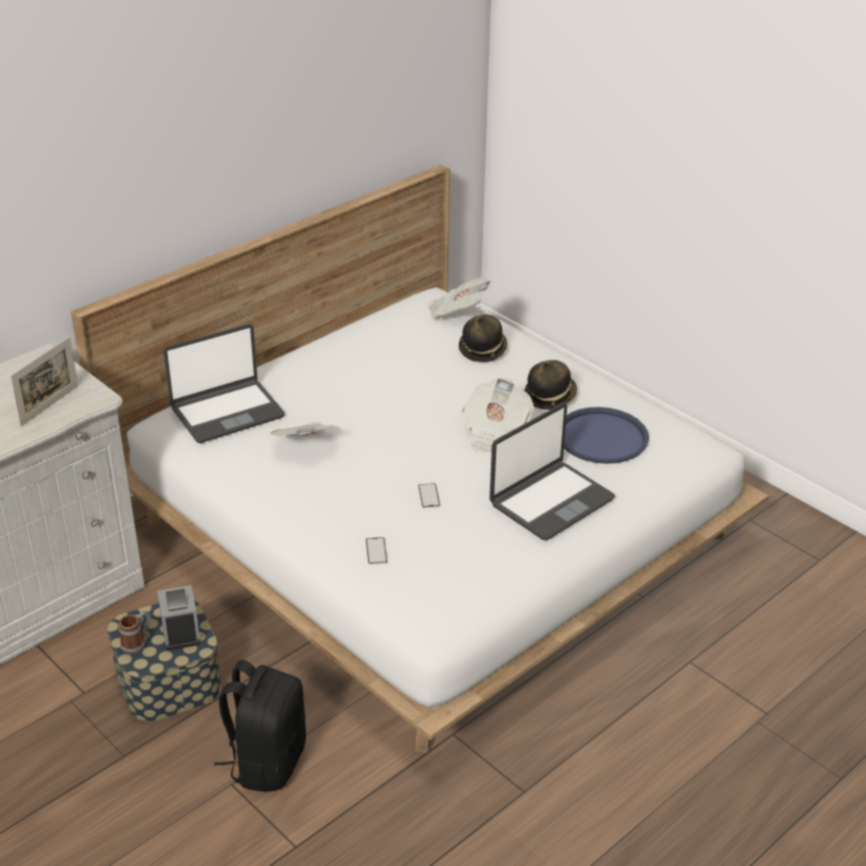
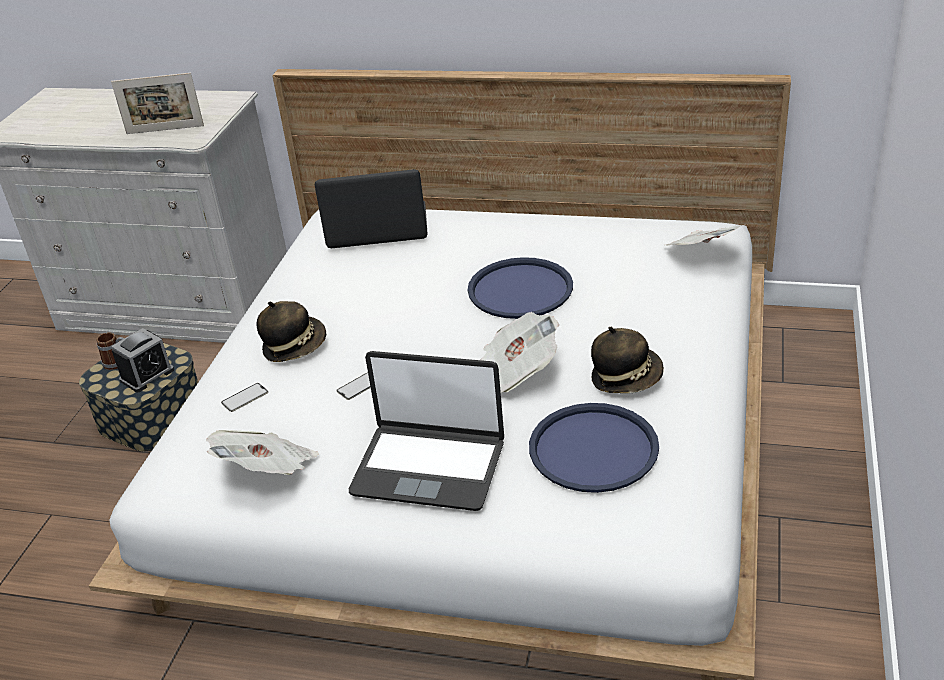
camera: 60 degrees right, 0 degrees up
laptop [164,324,285,443] -> laptop turned 150 degrees clockwise [314,169,428,248]
black backpack [214,660,306,792] -> none
newspaper [269,422,339,436] -> newspaper moved to [206,430,319,475]
hat [459,314,507,362] -> hat moved to [256,301,326,362]
none -> blue tray [468,257,573,319]

